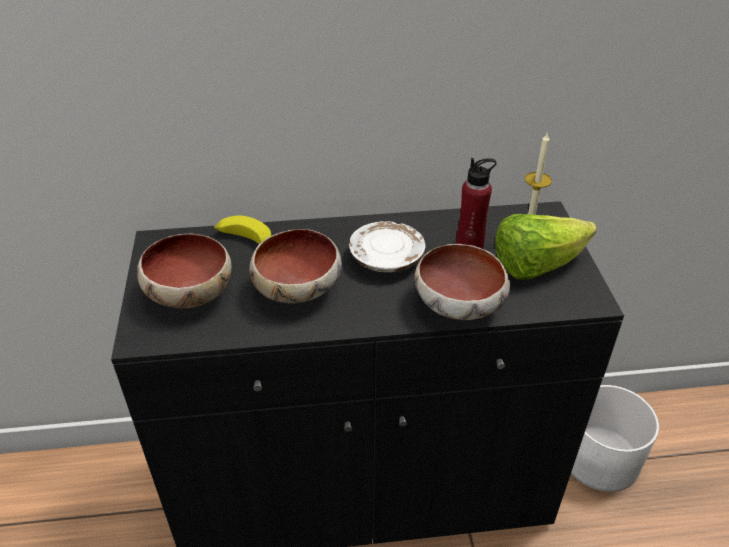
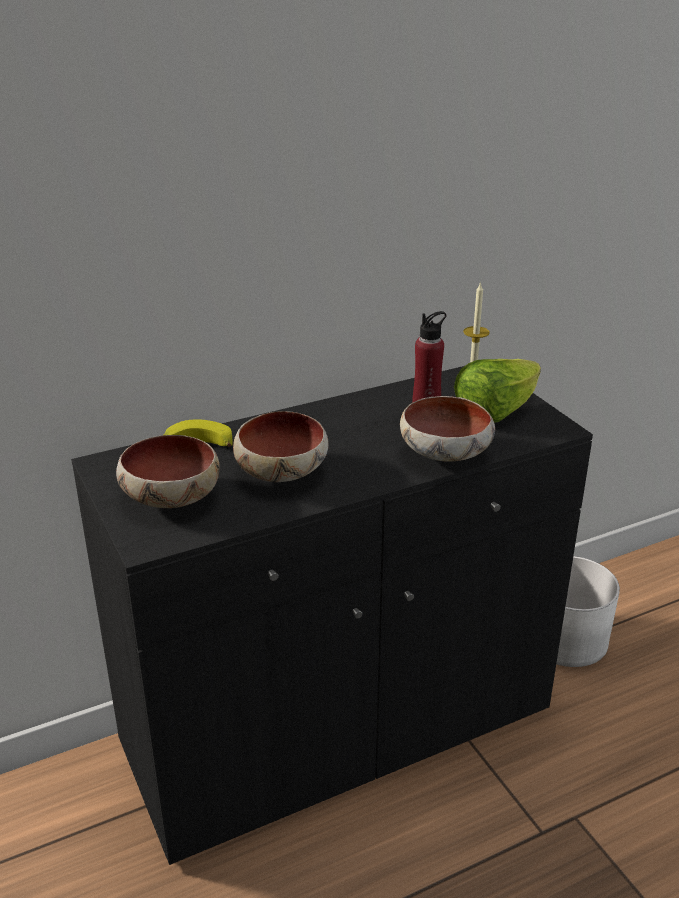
camera: 20 degrees left, 10 degrees down
white plate [349,221,426,272] -> none

